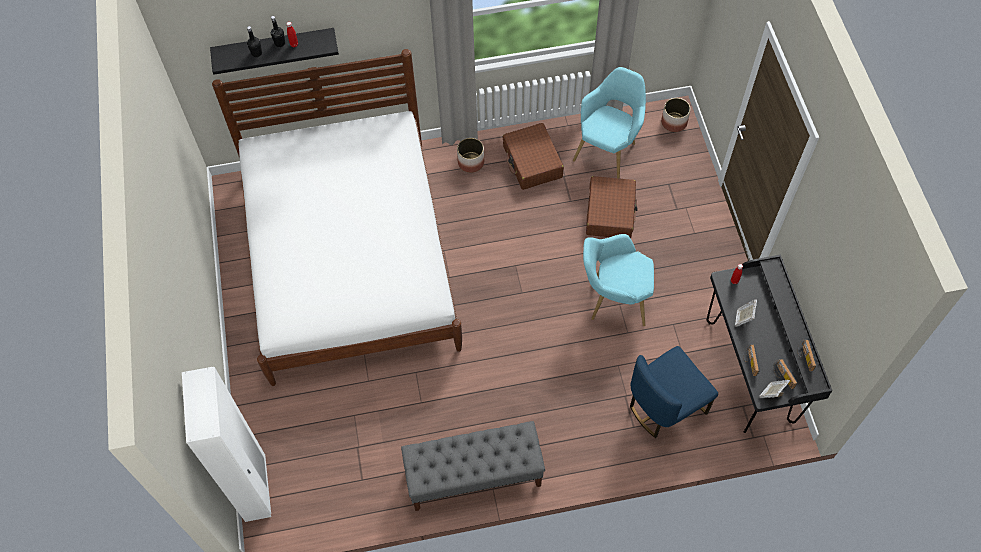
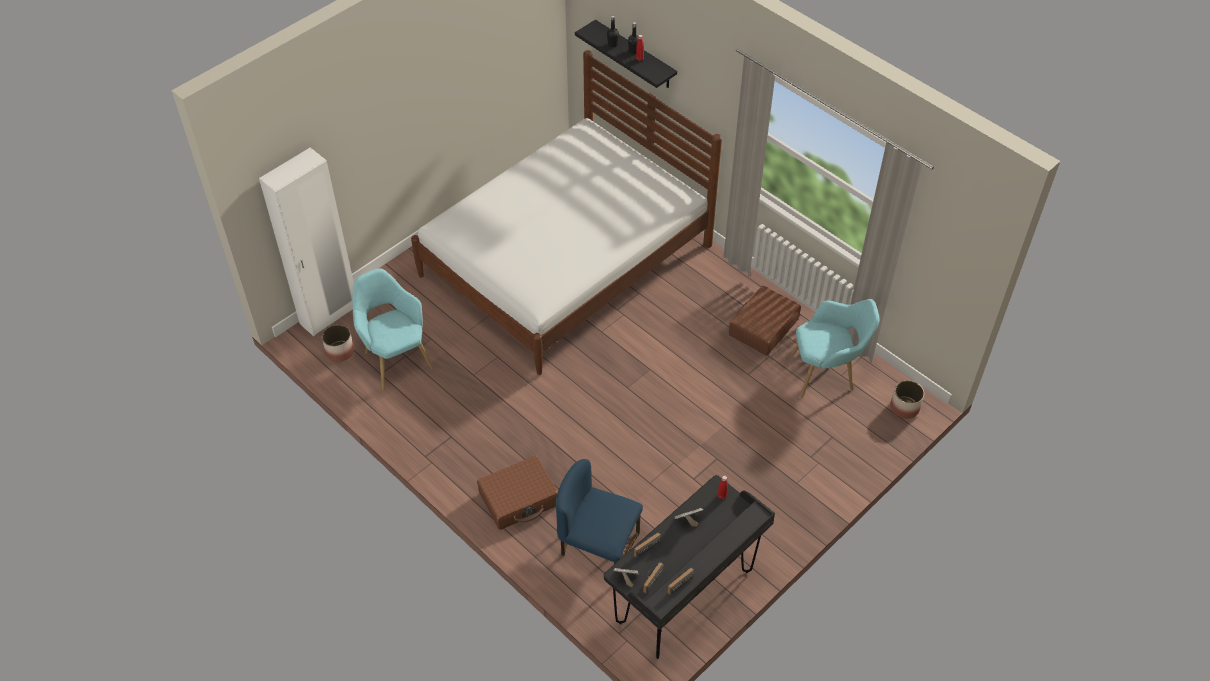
camera: 55 degrees right, 10 degrees down
grey bench [401,421,545,511] -> none
planter [457,138,484,173] -> planter moved to [322,325,354,362]
turquoise armchair [583,234,654,326] -> turquoise armchair moved to [353,268,433,391]
brown suitcase [586,176,638,238] -> brown suitcase moved to [477,456,558,530]

